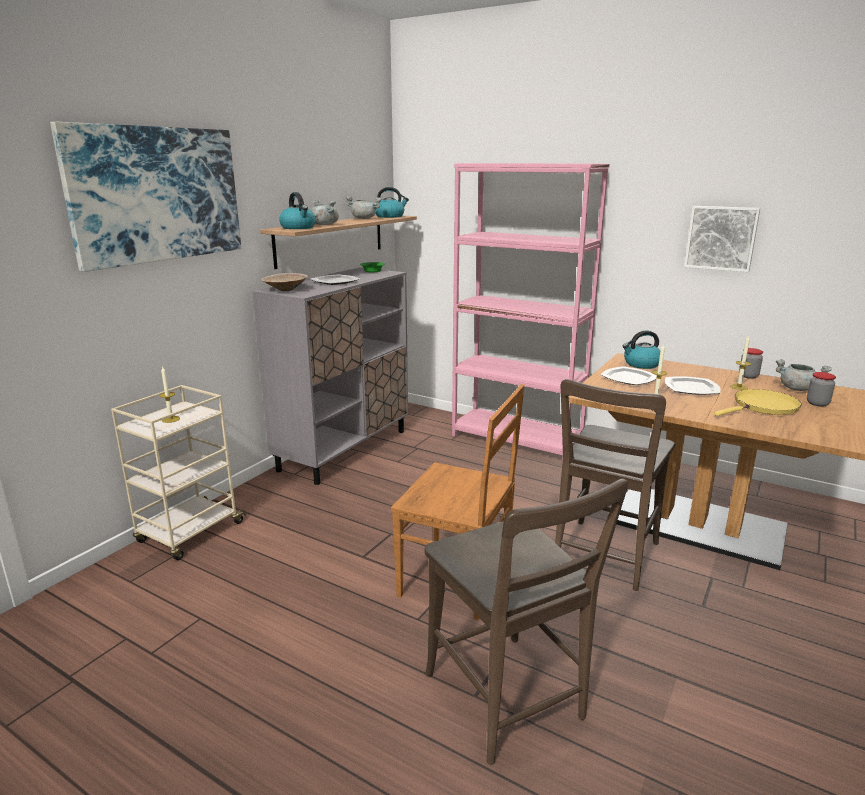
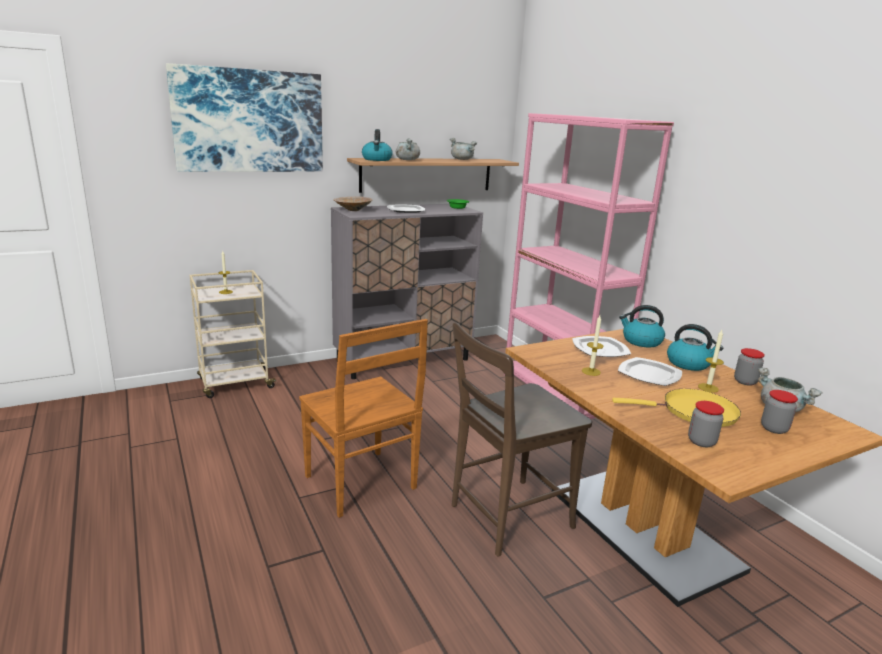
camera: 30 degrees right, 0 degrees up
kettle [376,187,409,218] -> kettle moved to [667,324,723,371]
brown chair [425,479,629,765] -> none
picture [684,206,760,272] -> none
none -> jar [688,401,724,447]

